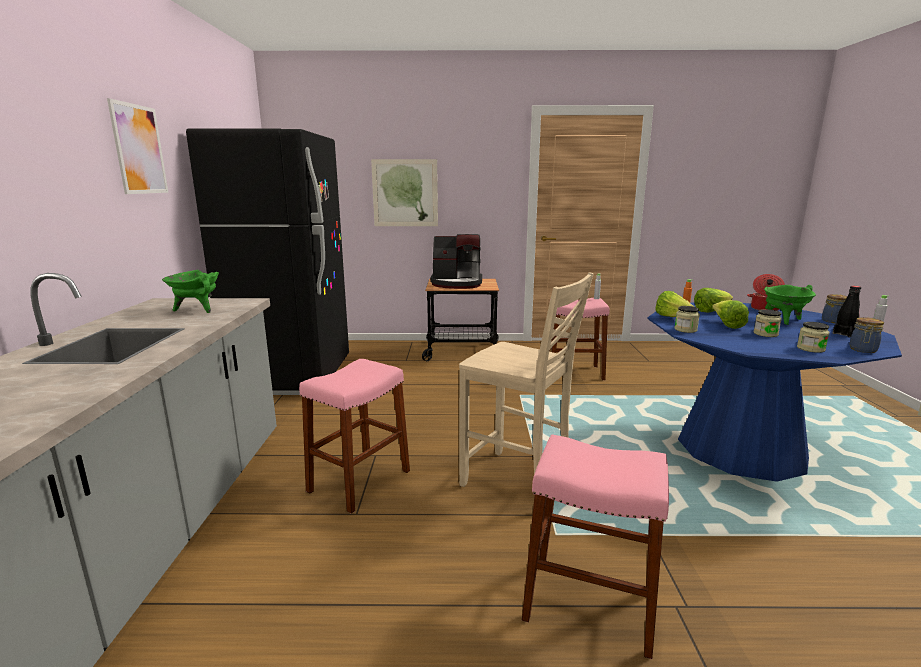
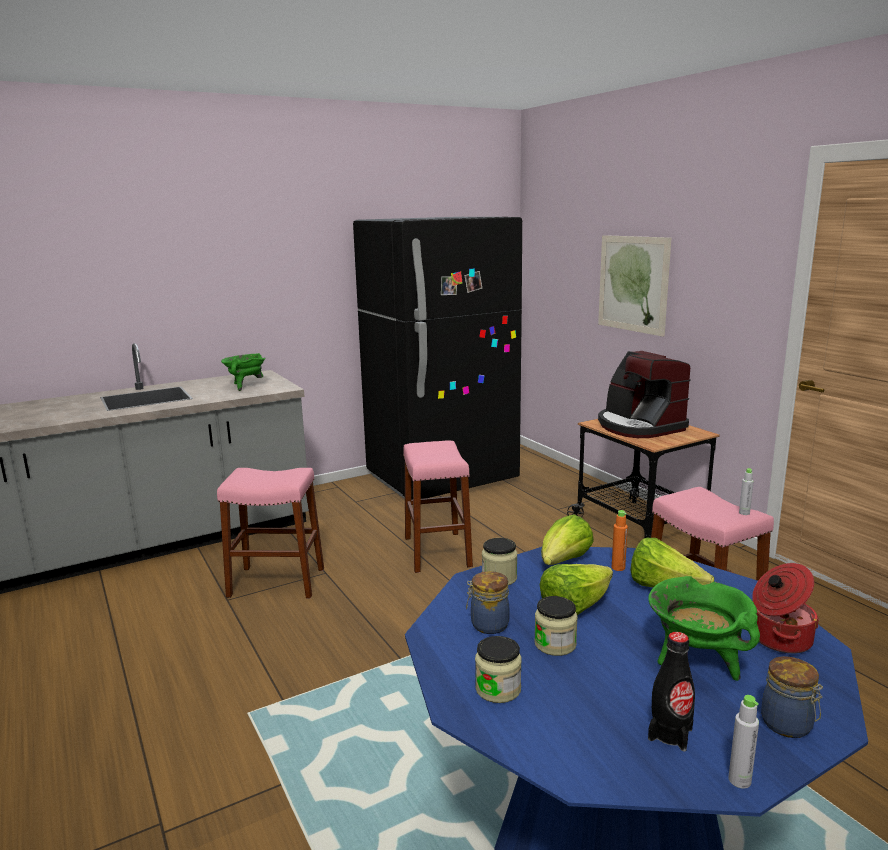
camera: 60 degrees right, 0 degrees up
picture [107,98,169,194] -> none
beige chair [459,272,594,487] -> none
pink stool [522,434,669,659] -> pink stool moved to [403,440,473,573]
jar [849,317,884,353] -> jar moved to [466,571,510,634]

